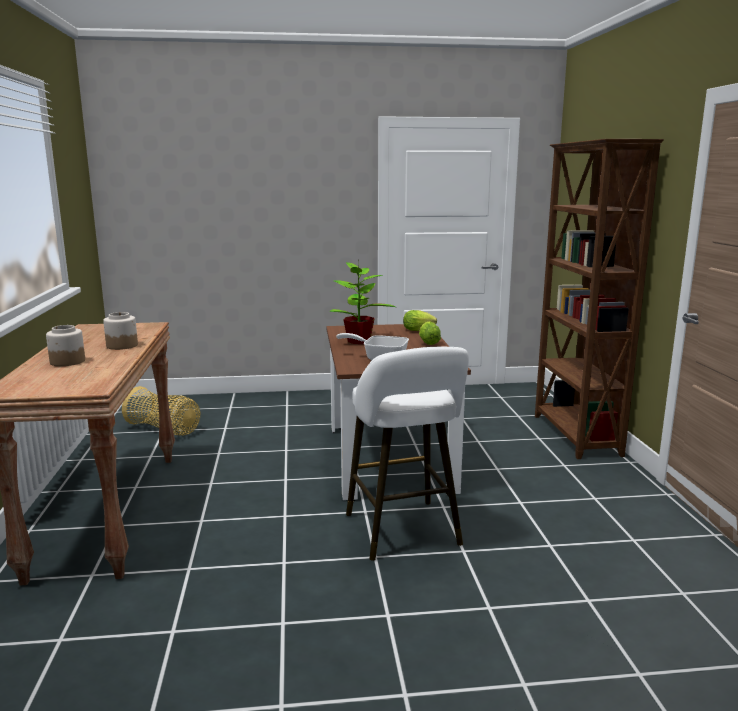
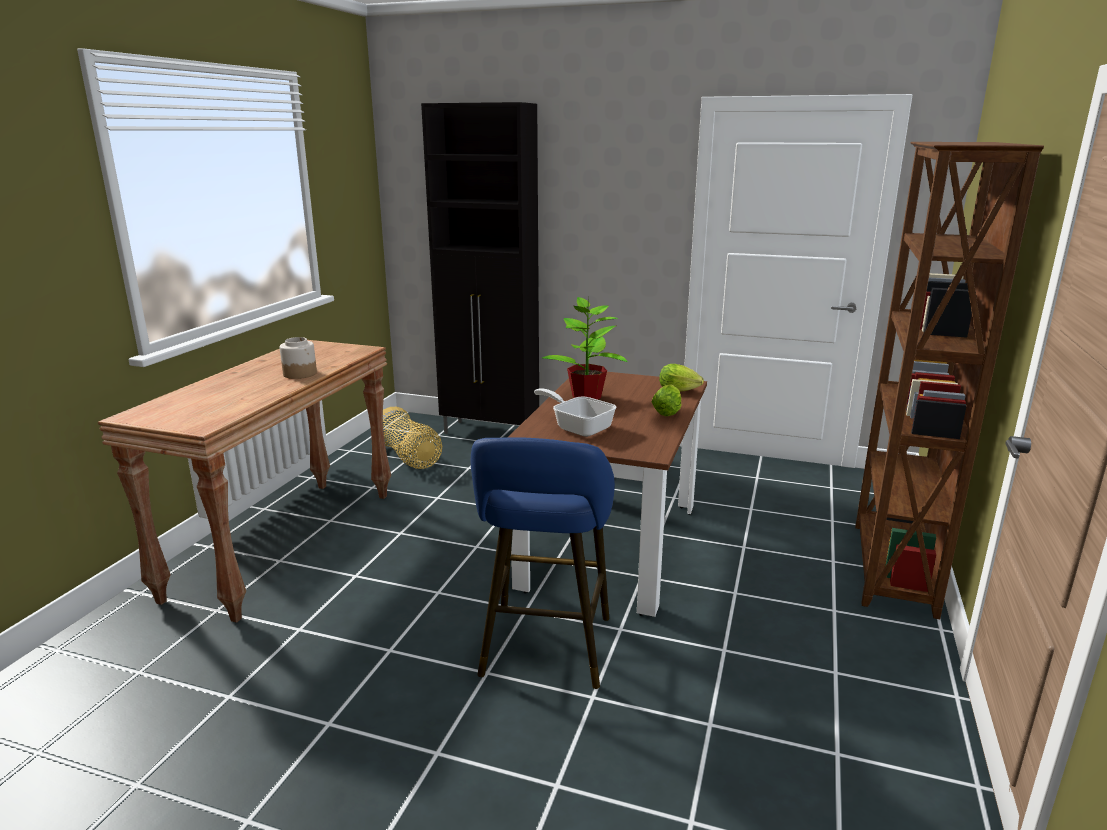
camera: 25 degrees right, 5 degrees up
jar [46,325,85,366] -> none
white stool [346,347,469,561] -> blue stool [471,437,615,689]
none -> black cabinet [421,102,539,434]

